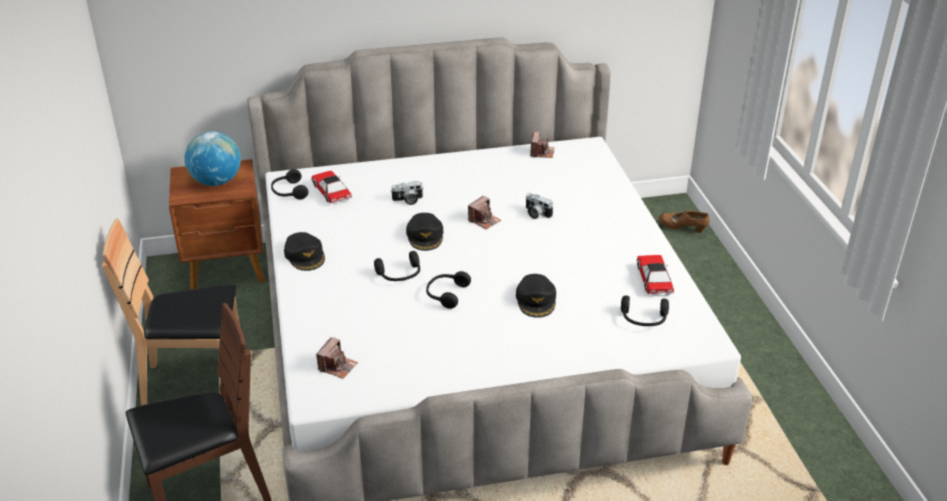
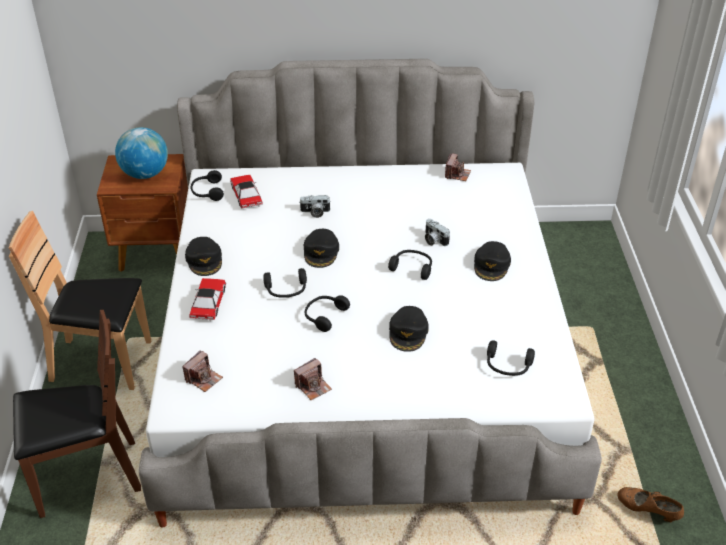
camera: 10 degrees right, 5 degrees up
camera [468,196,501,229] -> camera moved to [294,358,332,400]
toy car [636,255,674,295] -> toy car moved to [189,278,226,321]
brown shoe [659,210,710,233] -> brown shoe moved to [617,487,684,522]
none -> black headphones [388,250,432,280]
none -> black cap [474,241,511,281]

